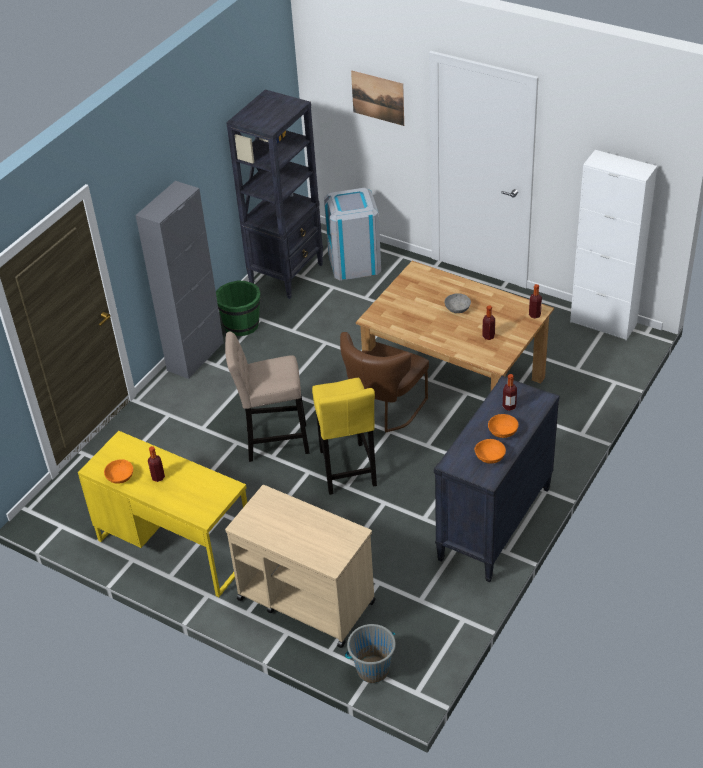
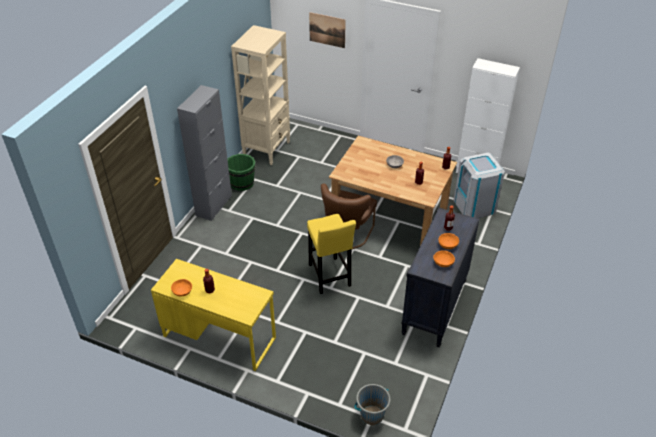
camera: 10 degrees left, 0 degrees up
beige stool [225,331,310,462] -> none
beige cart [225,485,376,648] -> none
black bookcase [226,89,323,299] -> beige bookcase [231,25,290,165]
grey trash can [324,188,381,281] -> grey trash can moved to [453,153,505,218]

